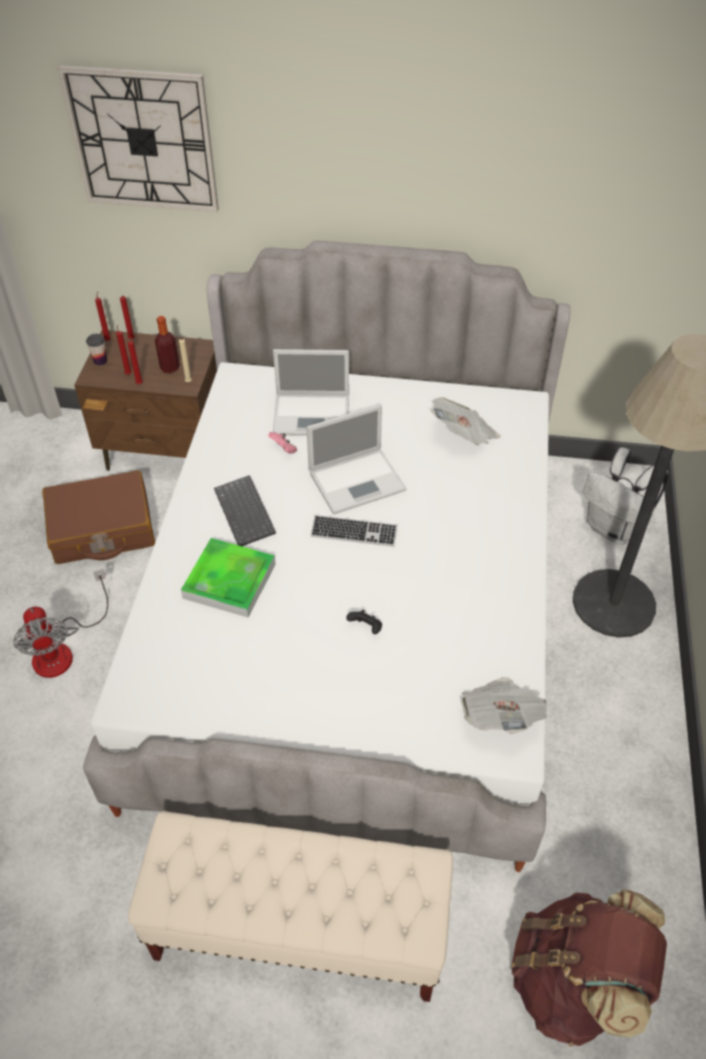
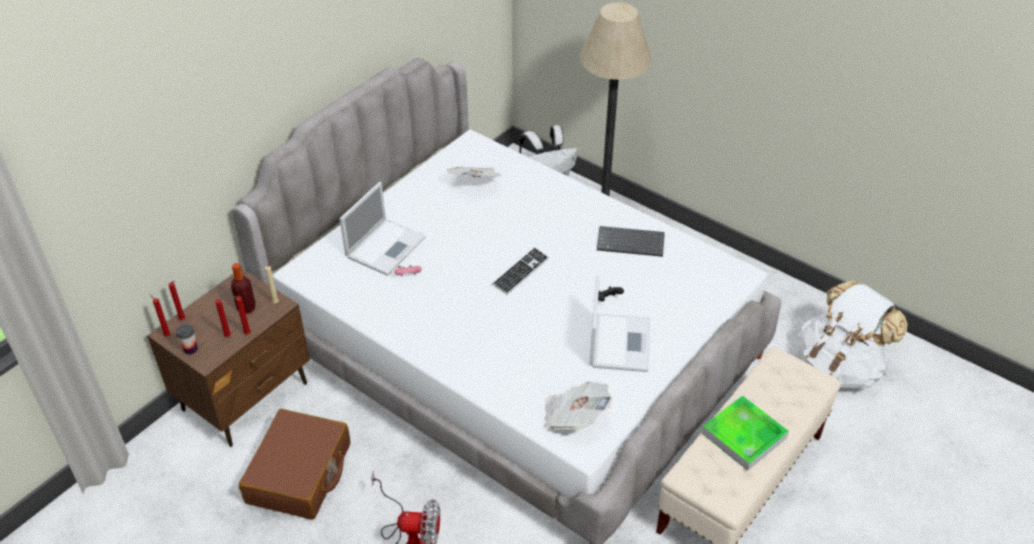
camera: 60 degrees left, 5 degrees down
wall clock [58,65,219,212] -> none
tray [181,538,276,617] -> tray moved to [702,395,789,471]
keyboard [214,475,276,546] -> keyboard moved to [597,226,665,257]
laptop [307,404,406,515] -> laptop moved to [590,276,650,372]
newspaper [461,677,548,734] -> newspaper moved to [544,382,612,430]
brown backpack [511,889,667,1047] -> white backpack [798,280,907,389]

